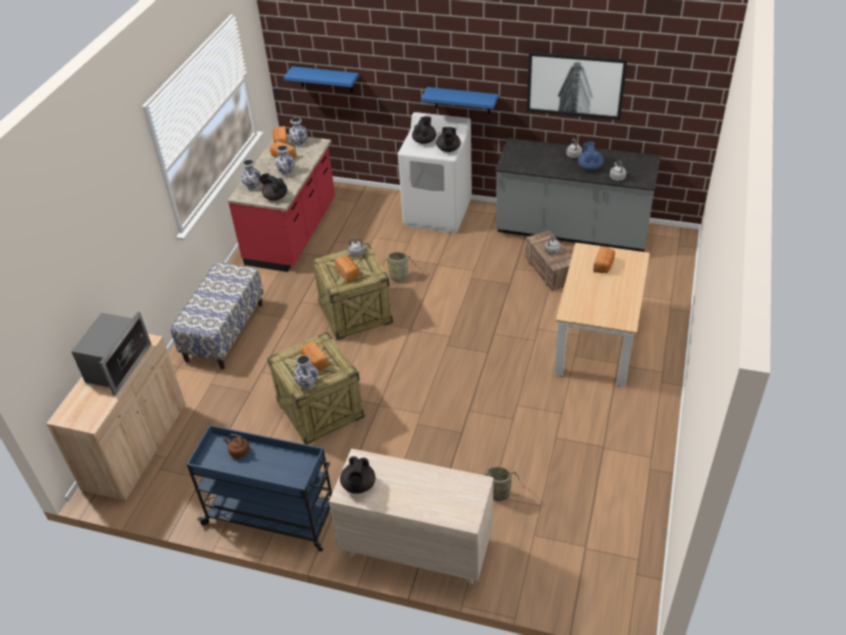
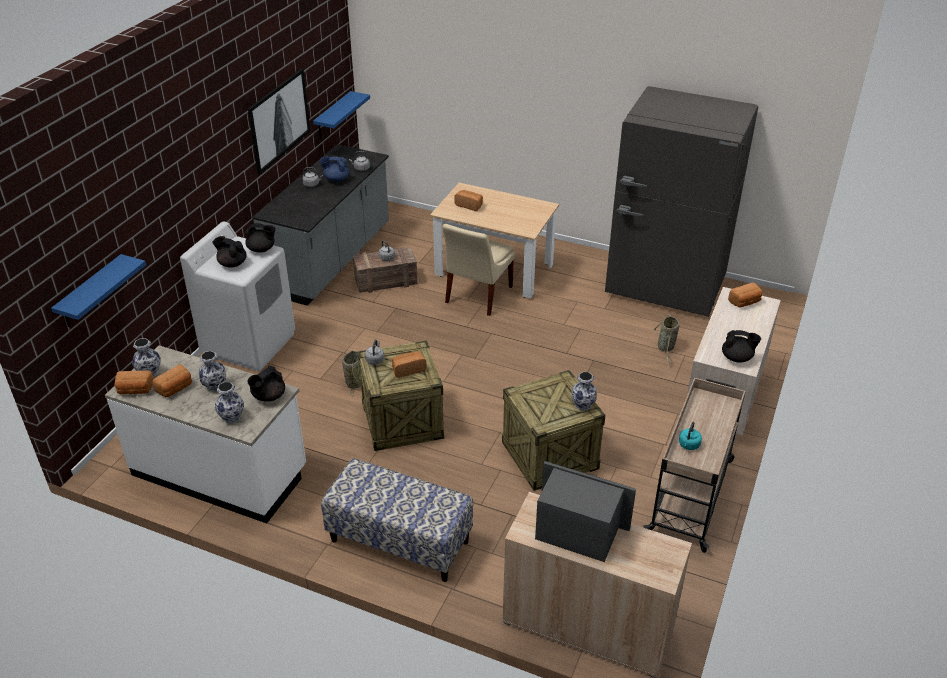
camera: 85 degrees left, 5 degrees down
blue cart [187,425,332,552] -> beige cart [643,378,746,553]
brown kettle [223,434,250,458] -> turquoise kettle [679,421,702,450]
red counter [228,134,335,272] -> white counter [105,345,306,524]
bread [300,341,329,370] -> bread moved to [728,282,763,307]
blue shelf [421,87,498,114] -> blue shelf moved to [313,91,370,139]
none -> beige chair [442,224,515,316]
none -> grey fridge [605,86,758,317]

